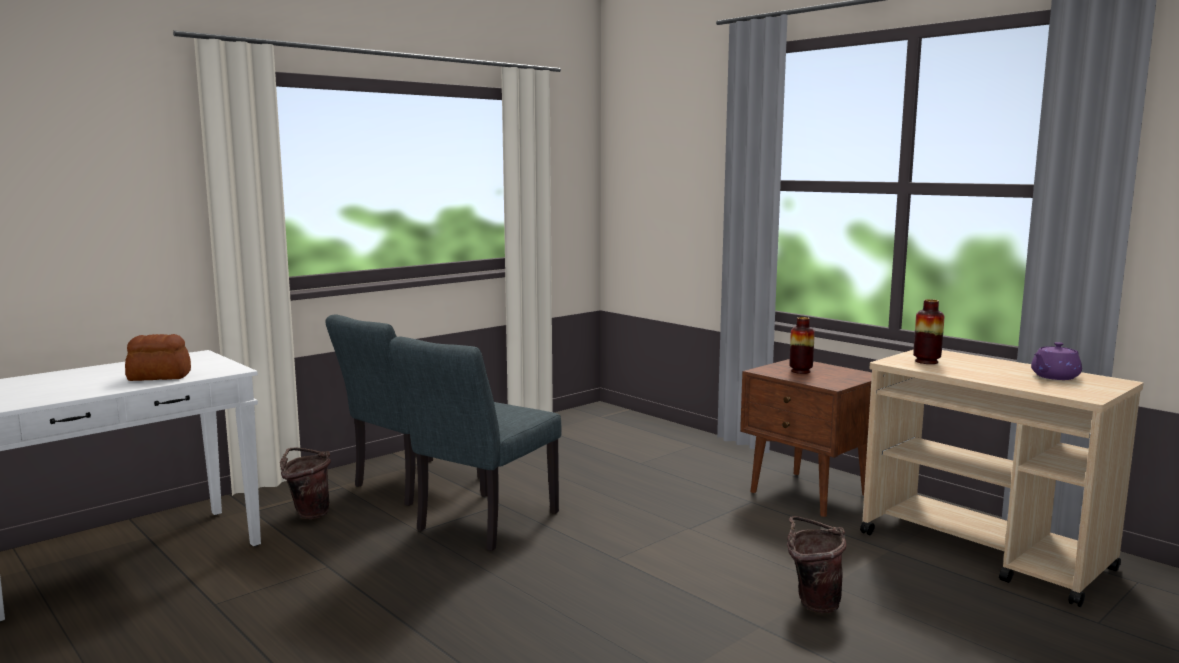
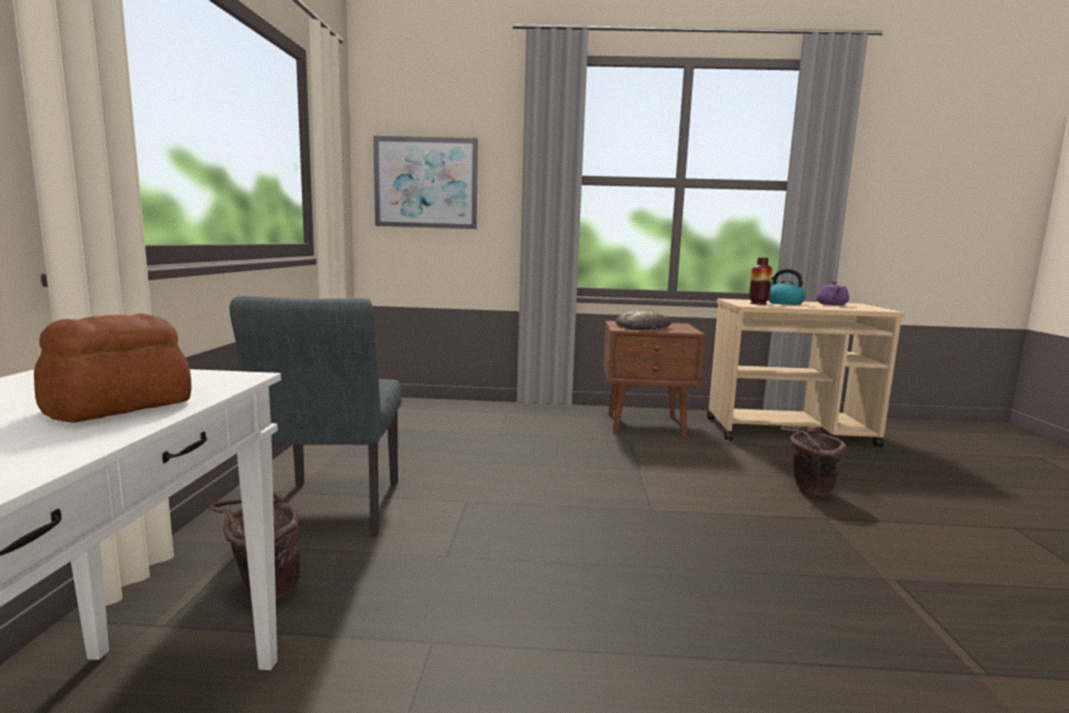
camera: 45 degrees left, 0 degrees up
grey chair [389,337,561,551] -> none
vase [789,317,815,374] -> bread [616,310,671,330]
none -> picture [373,136,478,229]
none -> kettle [769,269,806,305]

